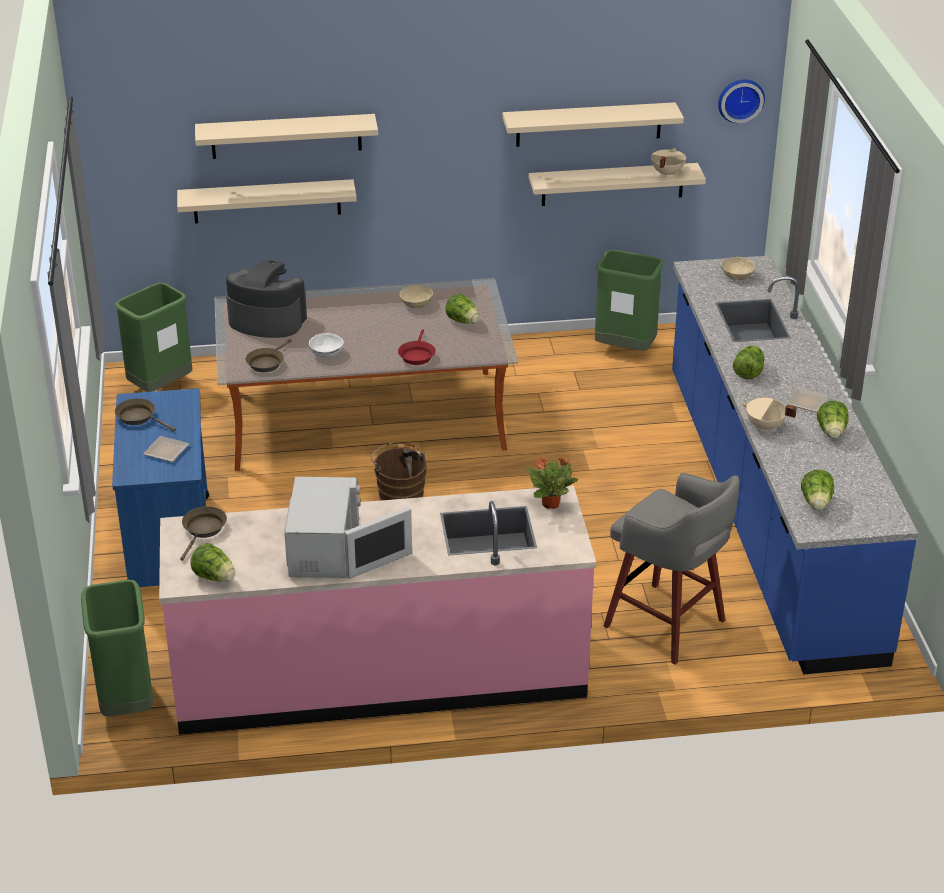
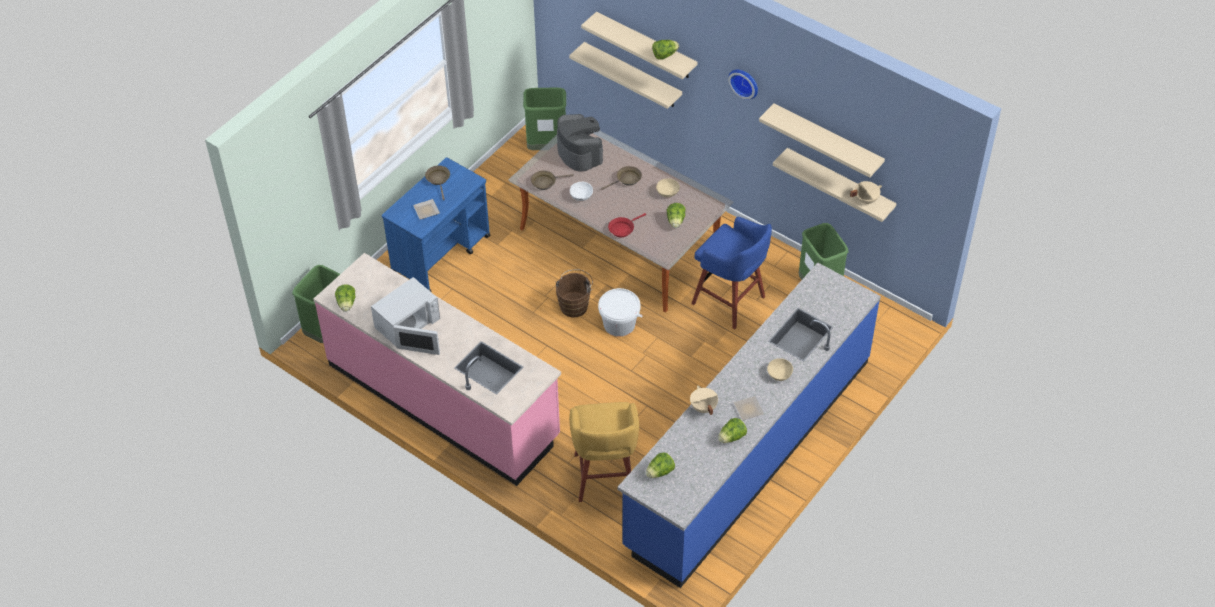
camera: 45 degrees right, 15 degrees up
brown frying pan [180,506,227,561] -> brown frying pan moved to [601,166,642,190]
potted plant [525,456,578,509] -> none
grey stool [603,473,740,665] -> yellow stool [569,402,639,502]
wall clock [718,79,765,123] -> wall clock moved to [728,70,758,100]
beige bowl [721,257,756,280] -> beige bowl moved to [767,358,793,381]
lettuce [733,345,764,379] -> lettuce moved to [652,40,679,60]
none -> white bucket [598,288,643,337]
none -> blue stool [691,217,772,329]

